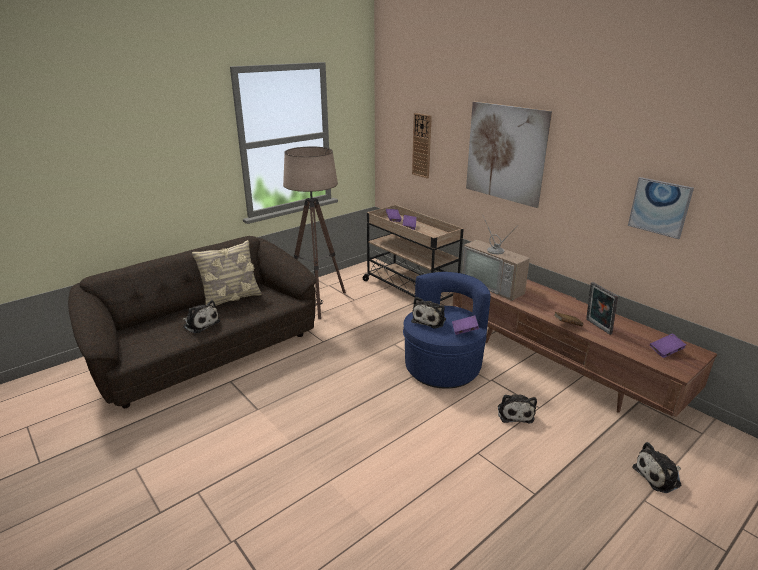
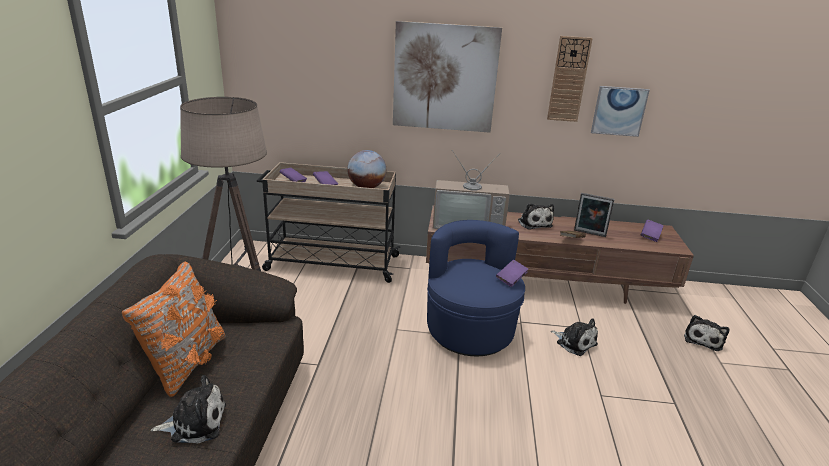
camera: 45 degrees left, 0 degrees up
beige pillow [192,240,262,306] -> orange pillow [122,262,226,397]
plush toy [411,297,446,328] -> plush toy moved to [518,203,554,230]
wall clock [412,113,432,179] -> wall clock moved to [547,36,593,122]
none -> globe [347,150,386,188]

